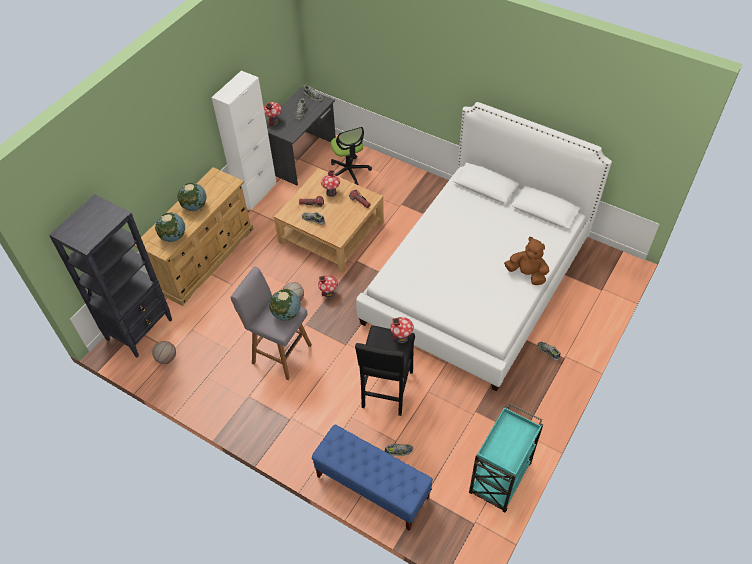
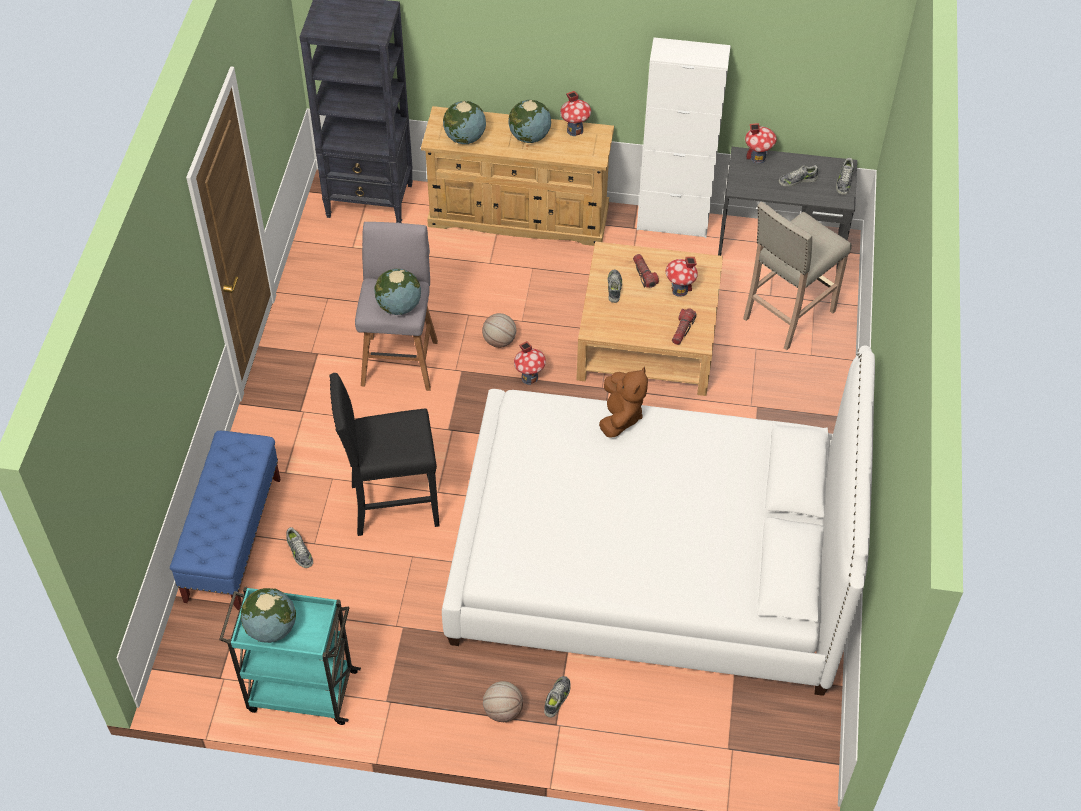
camera: 65 degrees right, 0 degrees up
basketball [152,341,176,364] -> basketball moved to [483,681,523,722]
office chair [331,127,372,185] -> beige stool [743,202,852,350]
toy house [390,317,414,343] -> toy house moved to [560,91,591,136]
brown plush toy [504,237,549,285] -> brown plush toy moved to [599,367,648,438]
none -> globe [241,588,296,643]

